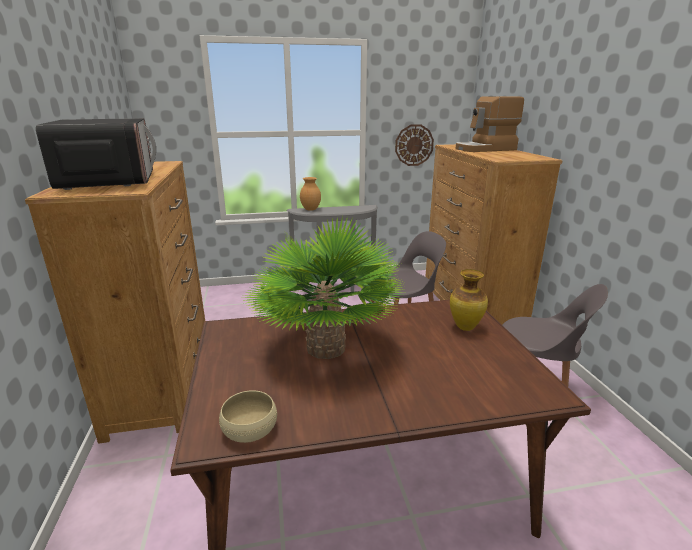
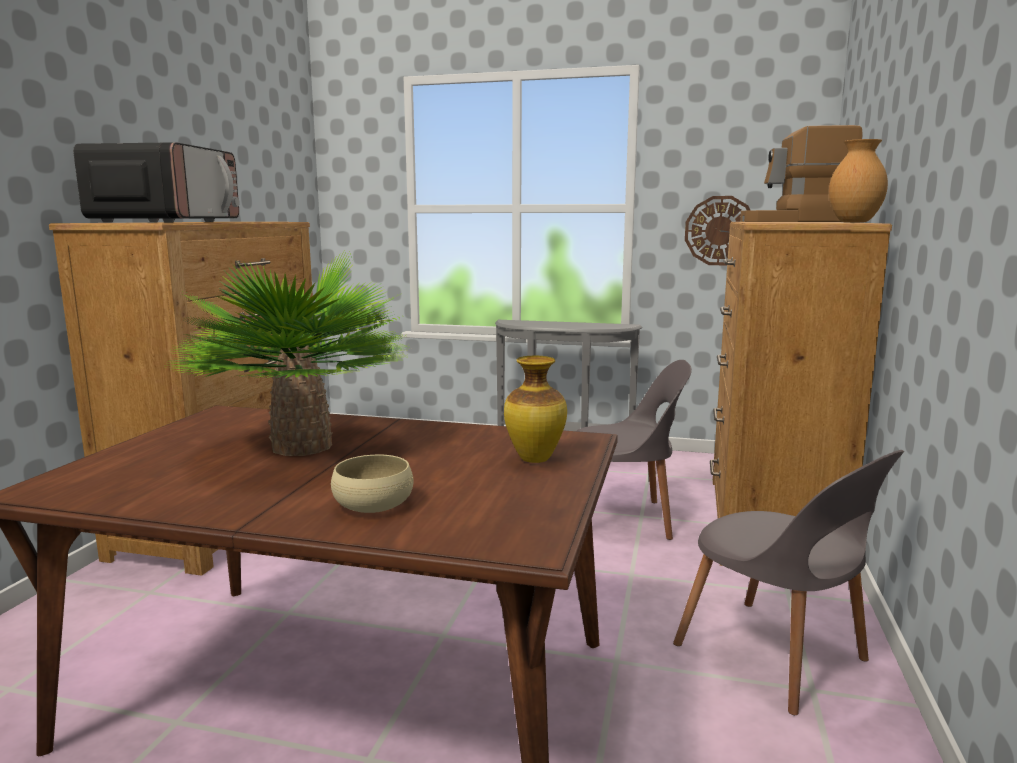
camera: 25 degrees right, 10 degrees down
beige bowl [219,390,277,443] -> beige bowl moved to [331,455,413,513]
brown vase [300,177,321,211] -> brown vase moved to [829,139,888,223]

